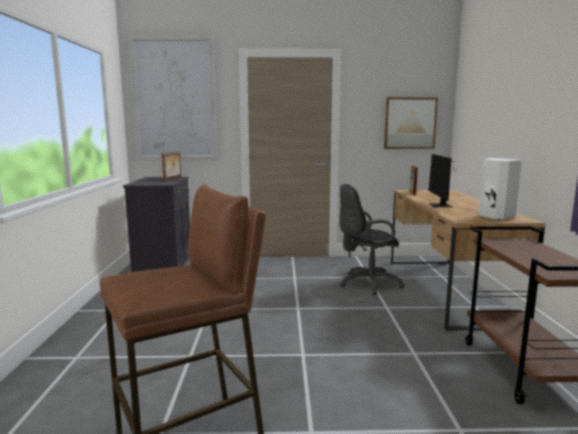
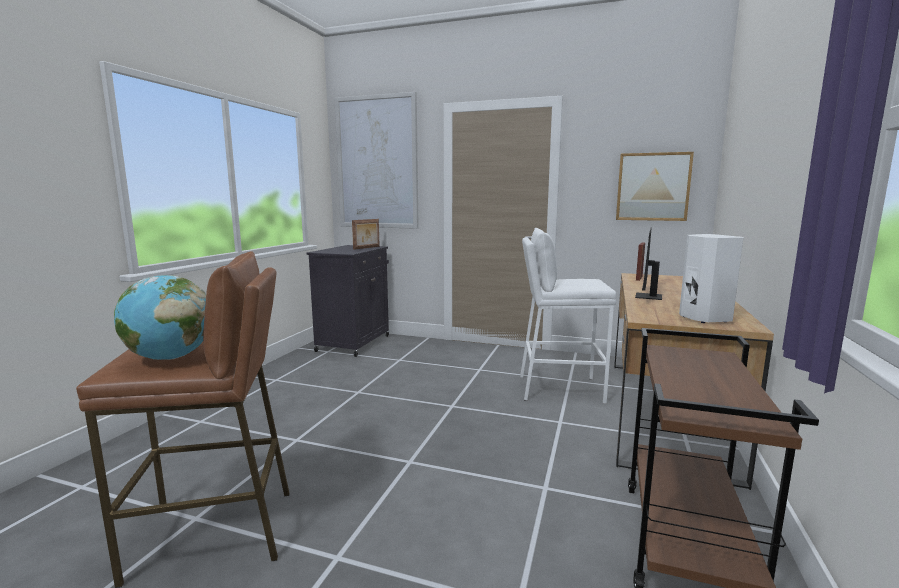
camera: 20 degrees right, 0 degrees up
black office chair [339,184,405,295] -> white stool [520,228,616,404]
none -> globe [114,275,206,360]

